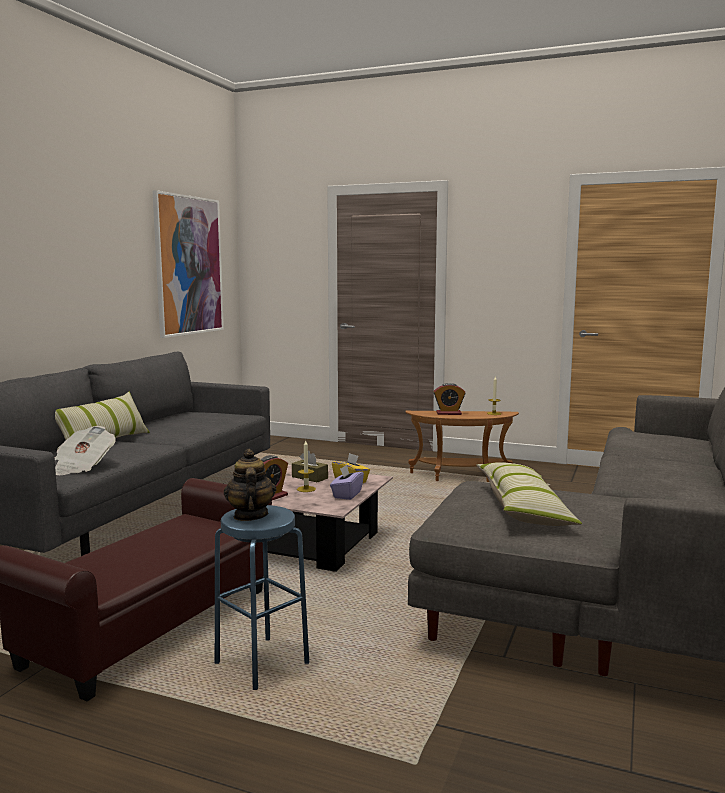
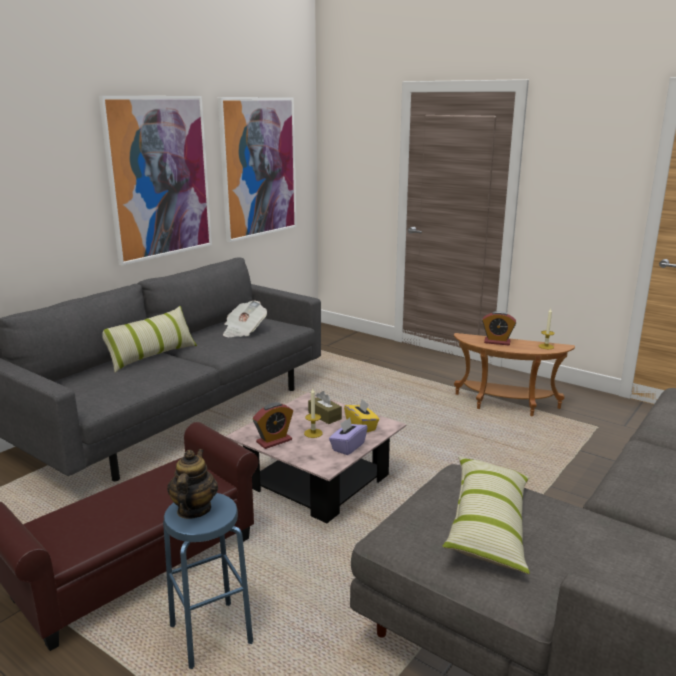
camera: 15 degrees right, 10 degrees up
newspaper [54,426,116,475] -> newspaper moved to [223,301,267,337]
none -> picture [99,96,212,265]

